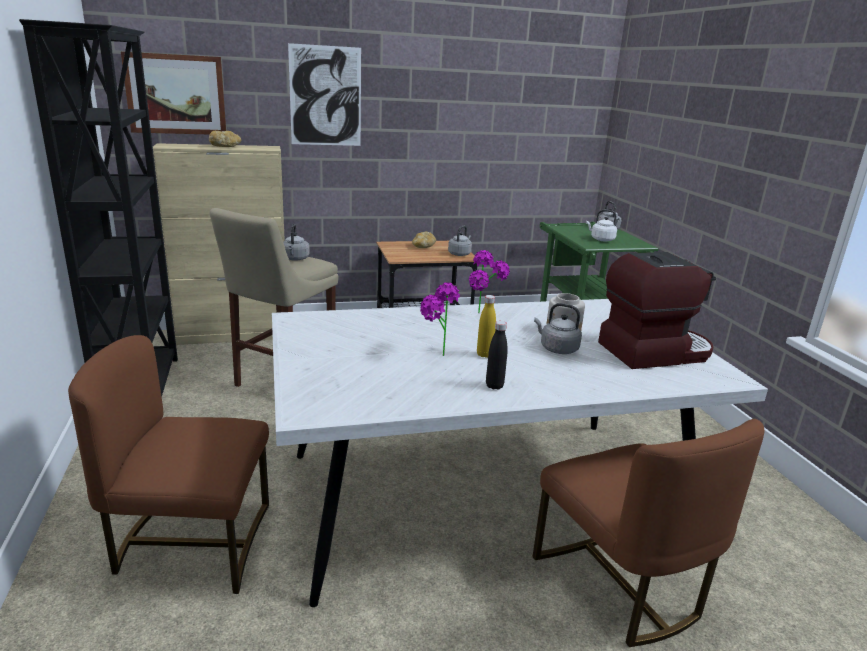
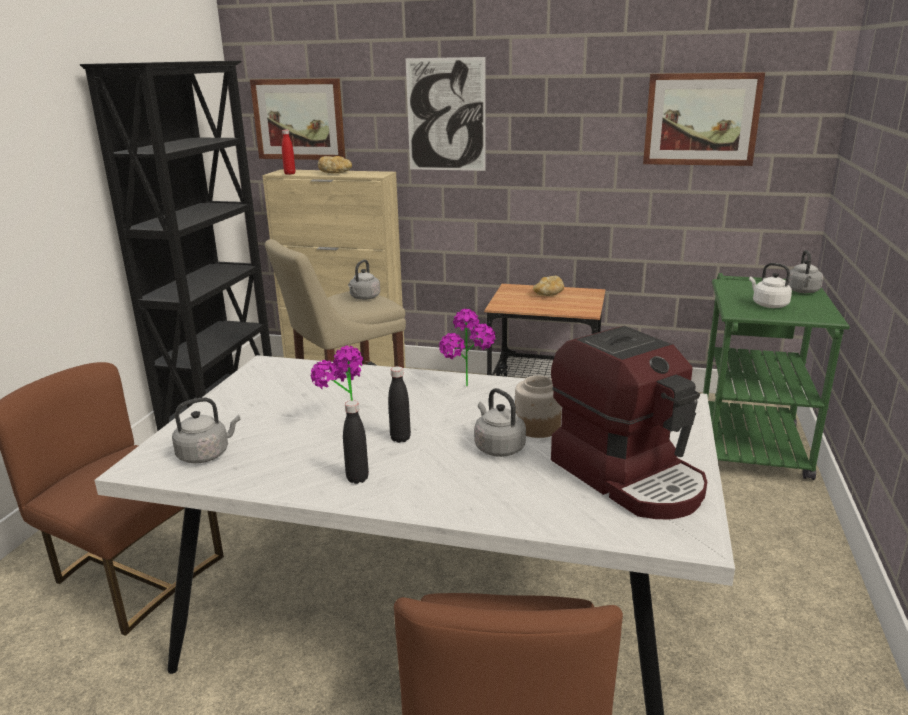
camera: 30 degrees right, 0 degrees up
grey kettle [448,226,472,256] -> grey kettle moved to [172,397,240,463]
yellow bottle [477,295,496,358] -> black bottle [388,366,411,443]
coffee machine [598,252,716,369] -> coffee machine turned 45 degrees clockwise [551,326,707,519]
none -> red bottle [282,130,295,175]
none -> picture [643,72,765,166]

